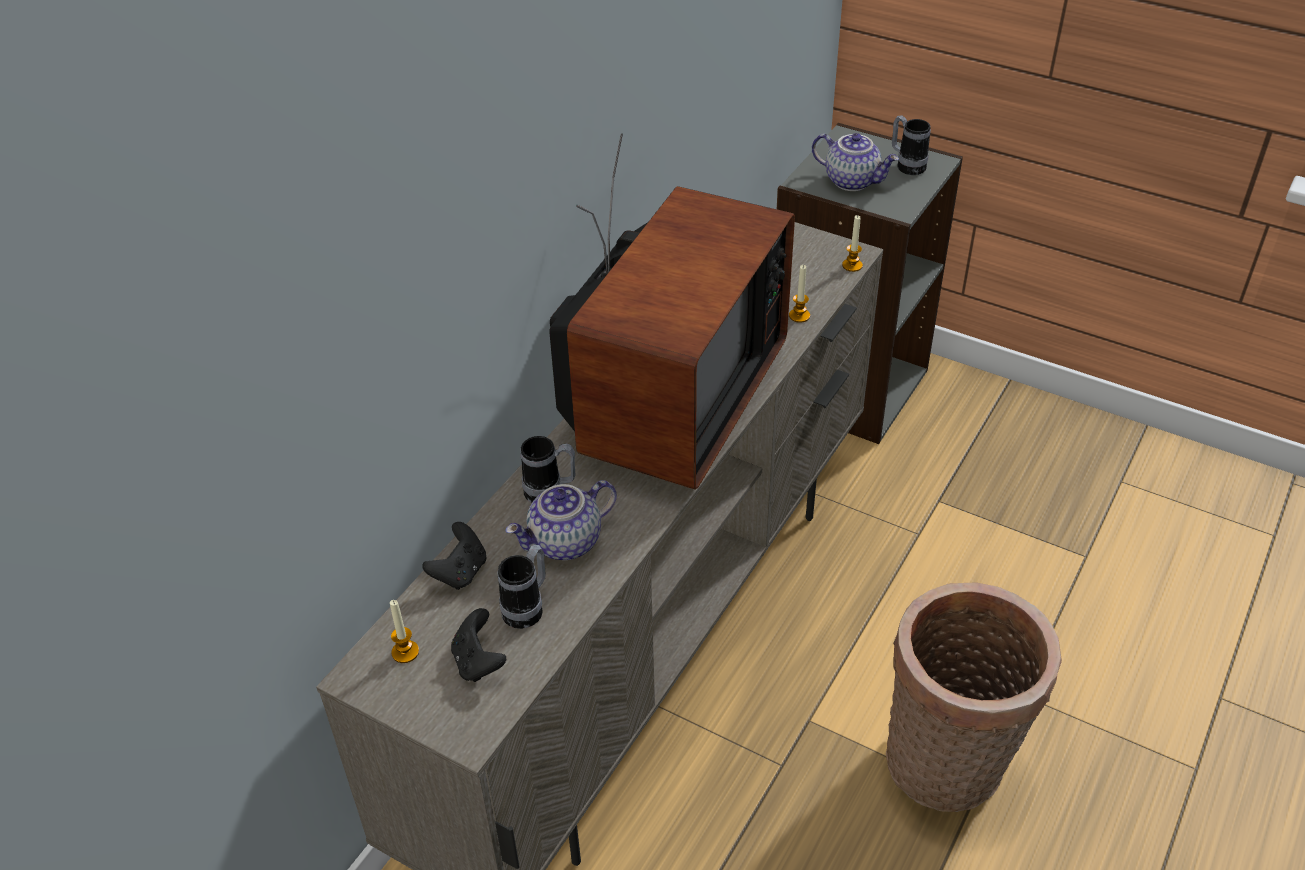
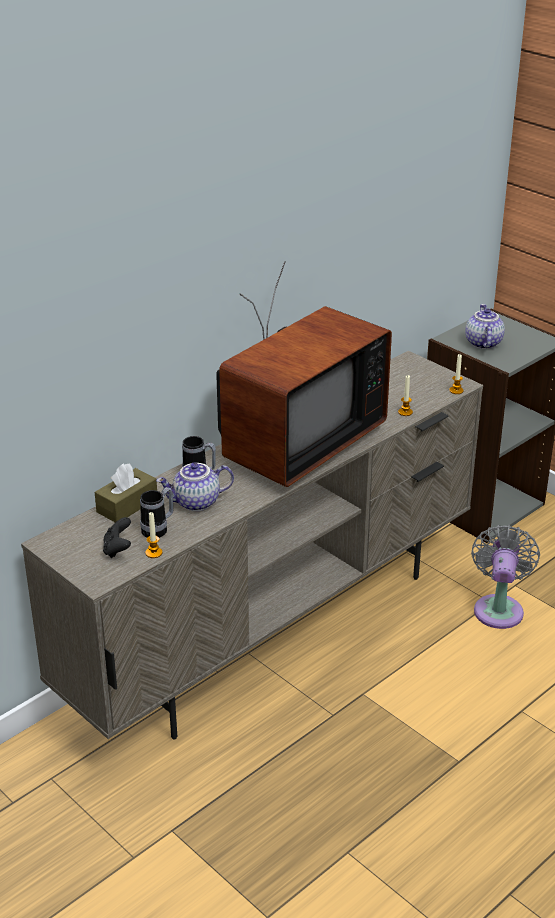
camera: 15 degrees right, 10 degrees down
candle [390,600,419,663] -> candle moved to [145,512,163,558]
black game controller [422,522,487,590] -> brown tissue box [95,463,157,523]
teapot [812,133,899,191] -> teapot turned 135 degrees counterclockwise [465,304,505,349]
basket [886,582,1062,812] -> none
mug [892,116,931,175] -> none
none -> grey fan [471,525,540,629]

